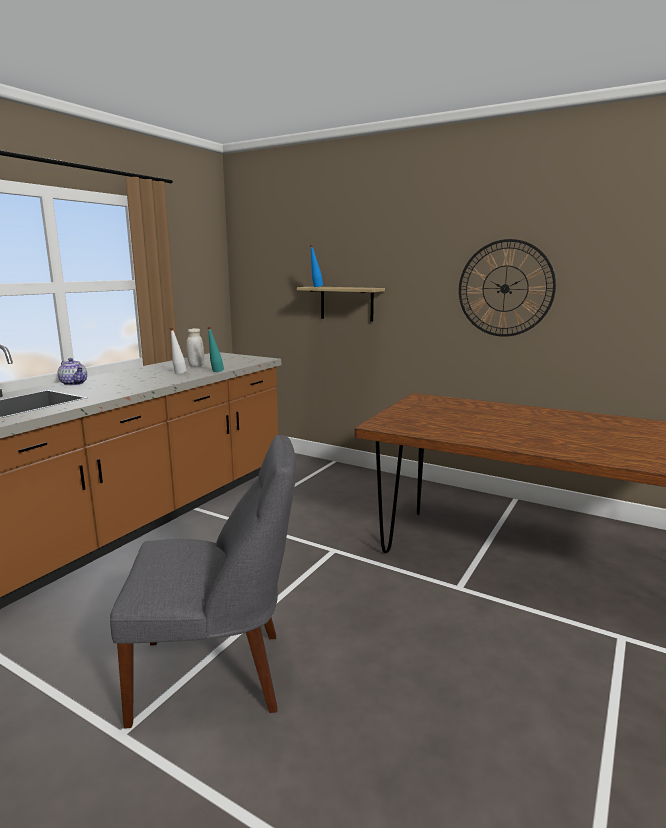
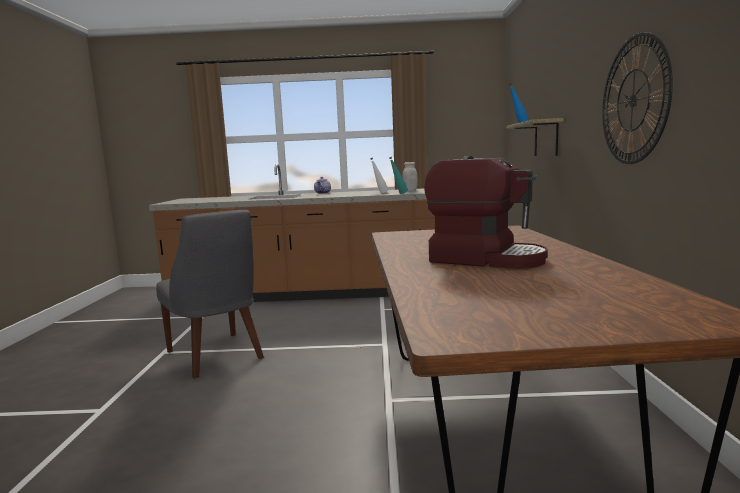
camera: 60 degrees right, 5 degrees down
none -> coffee machine [424,156,548,269]

